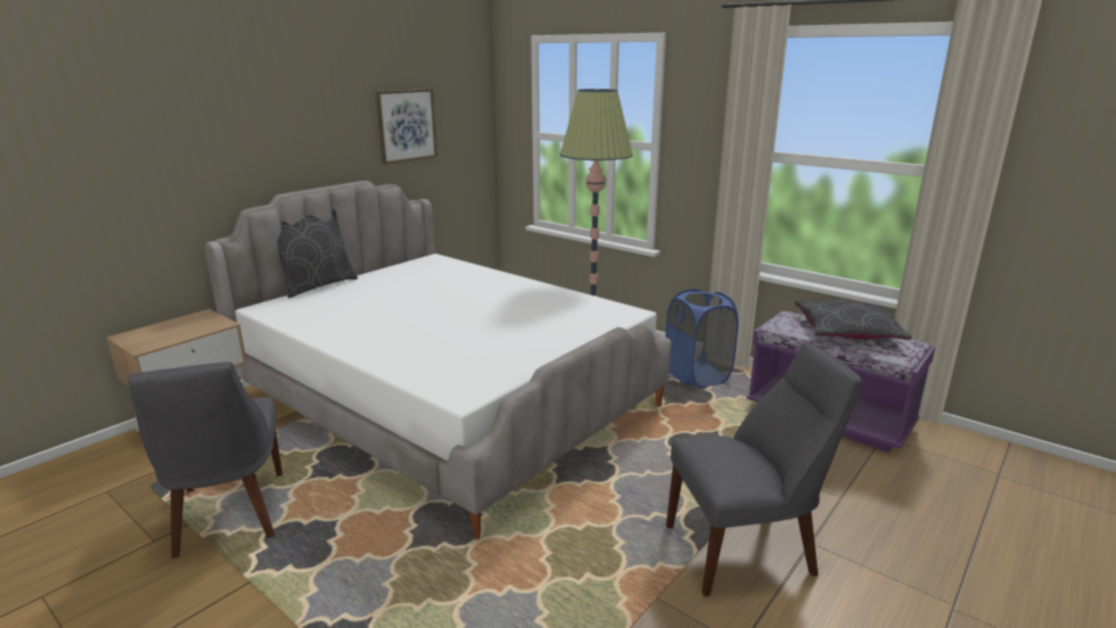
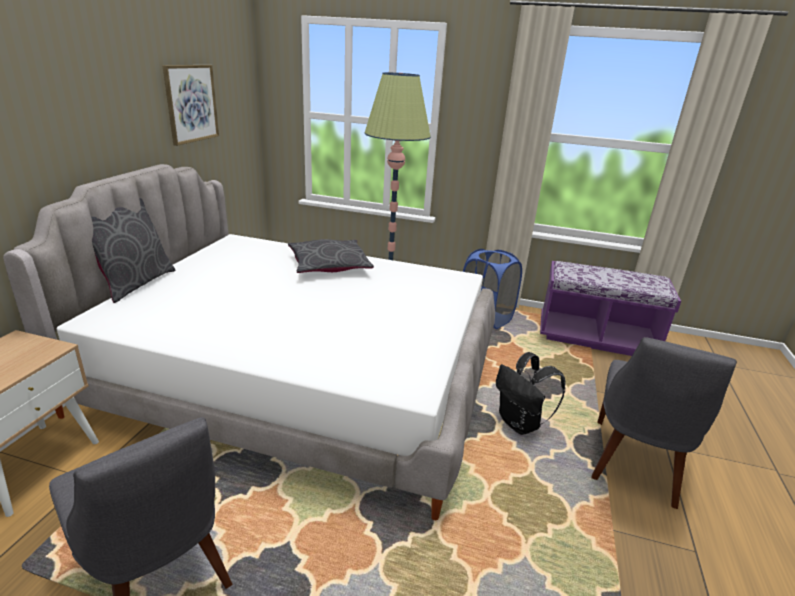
camera: 25 degrees left, 5 degrees up
grey chair [666,343,862,596] -> grey chair turned 150 degrees clockwise [591,337,737,509]
grey pillow [795,300,912,340] -> grey pillow moved to [288,239,374,273]
none -> black backpack [496,352,565,435]

